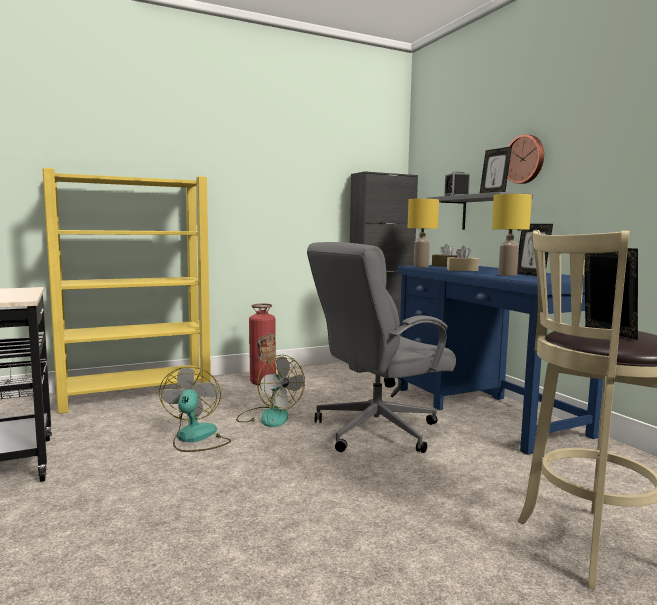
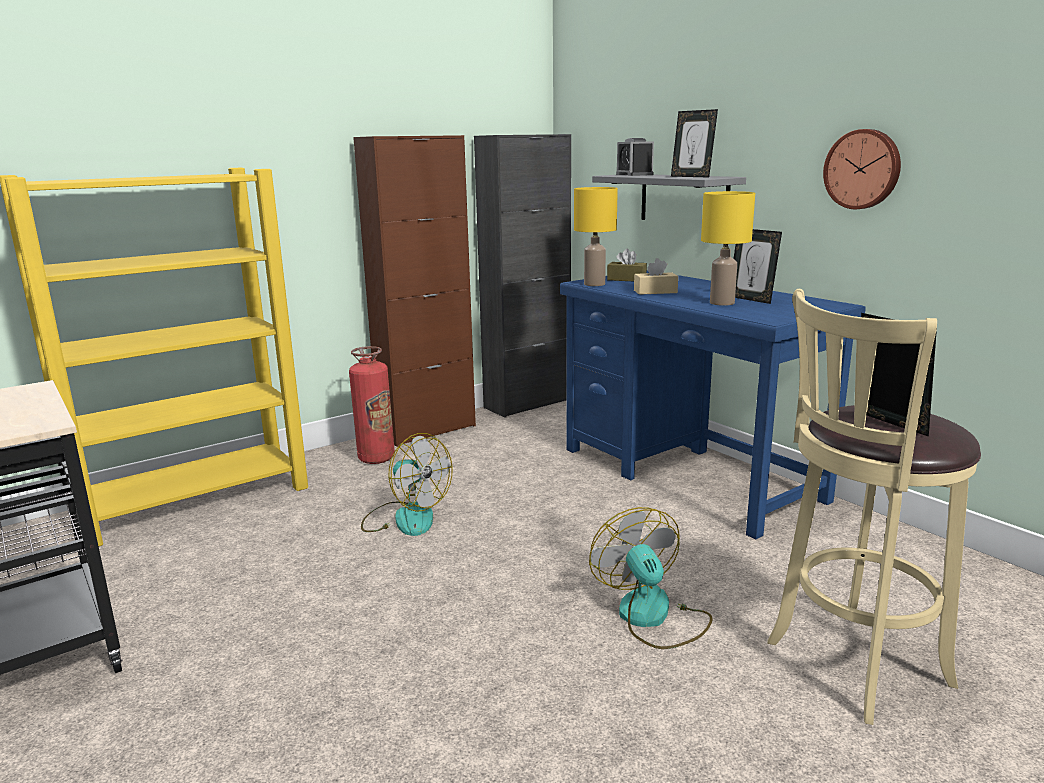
camera: 10 degrees left, 10 degrees up
fan [159,367,231,452] -> fan moved to [589,507,713,649]
grey office chair [307,242,456,453] -> none
wall clock [508,134,544,184] -> wall clock moved to [823,129,901,209]
none -> brown cabinet [353,135,476,447]

